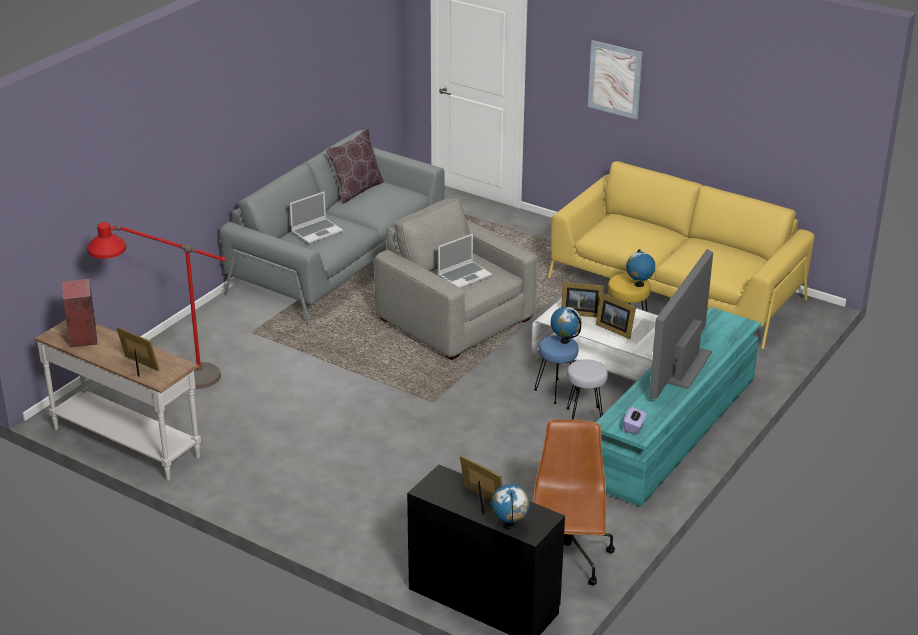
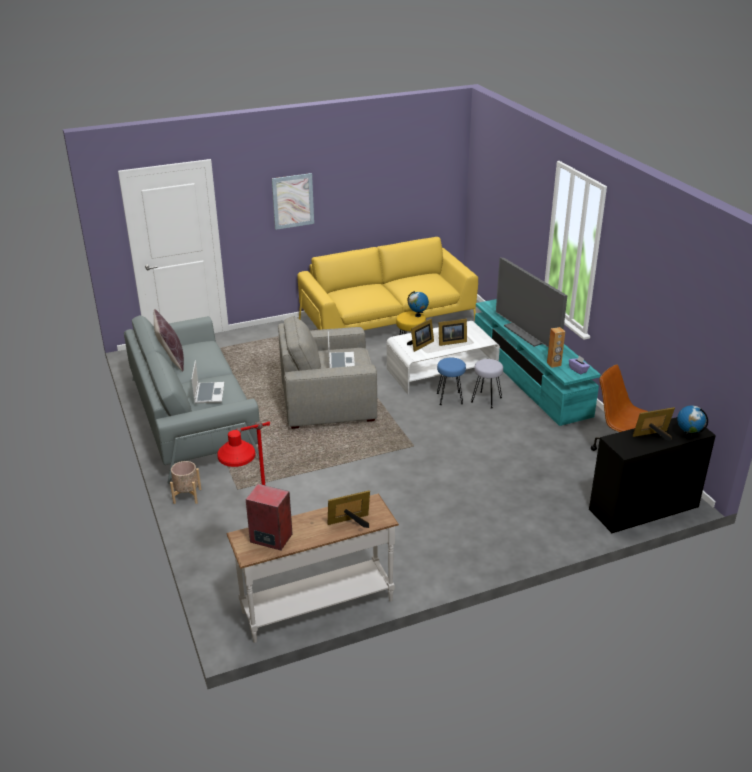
camera: 55 degrees left, 0 degrees up
globe [551,307,582,344] -> none
none -> beige planter [170,461,201,504]
none -> brown speaker [547,327,565,368]

